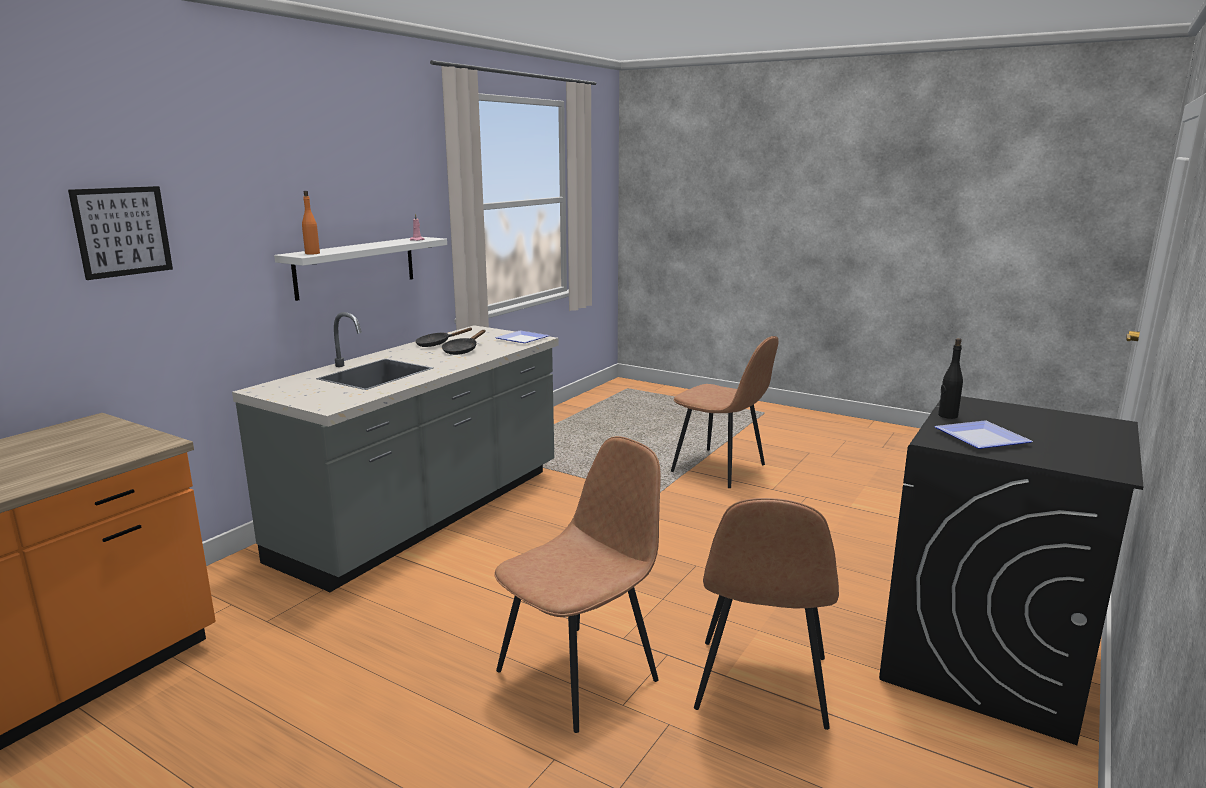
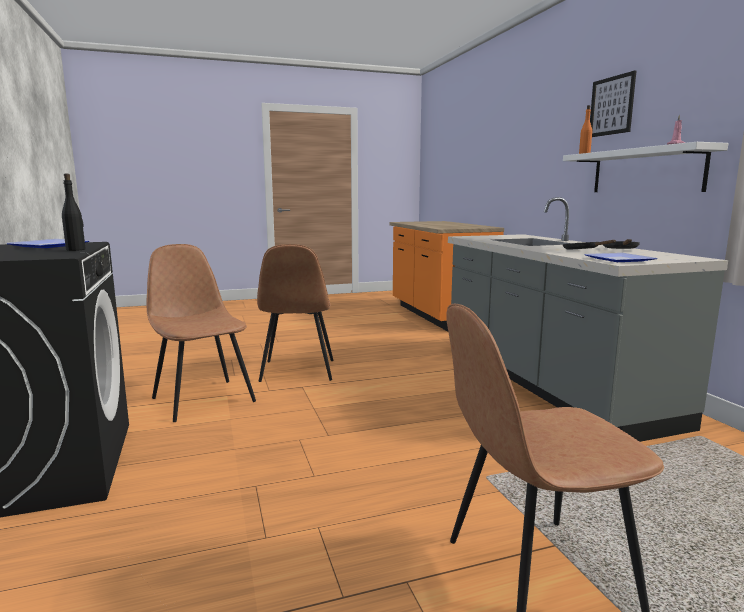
camera: 130 degrees right, 5 degrees down
picture [68,186,173,280] -> picture moved to [590,71,636,137]

